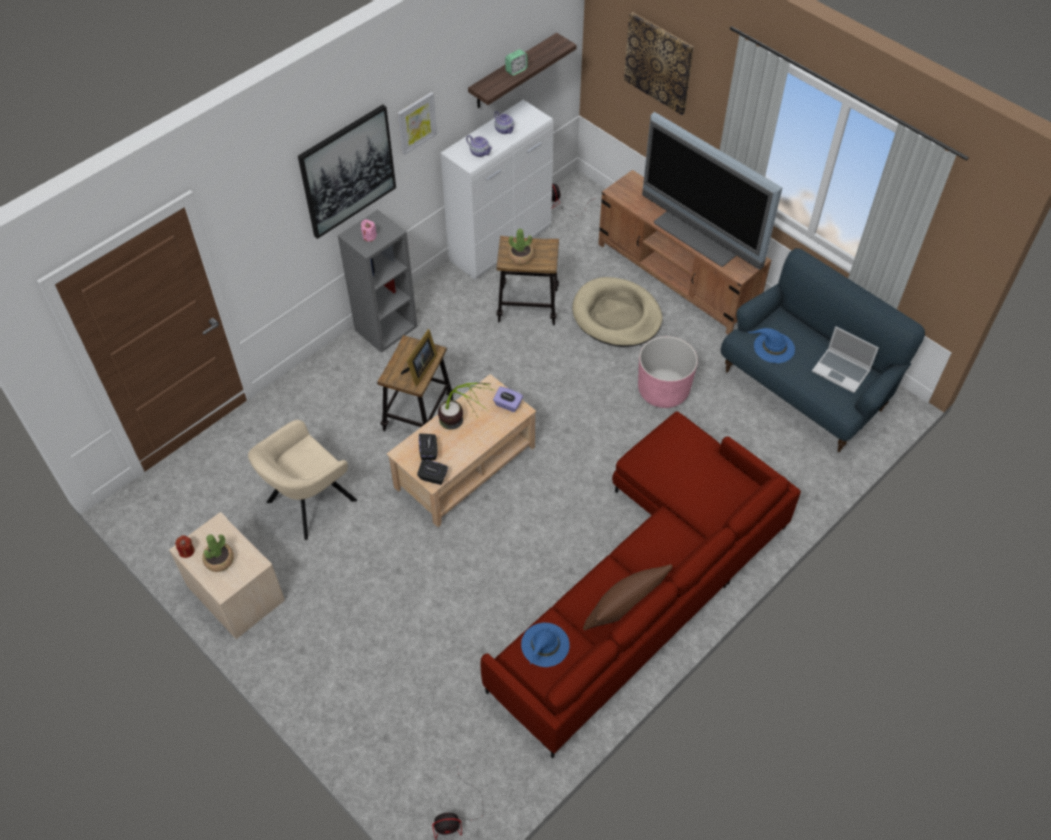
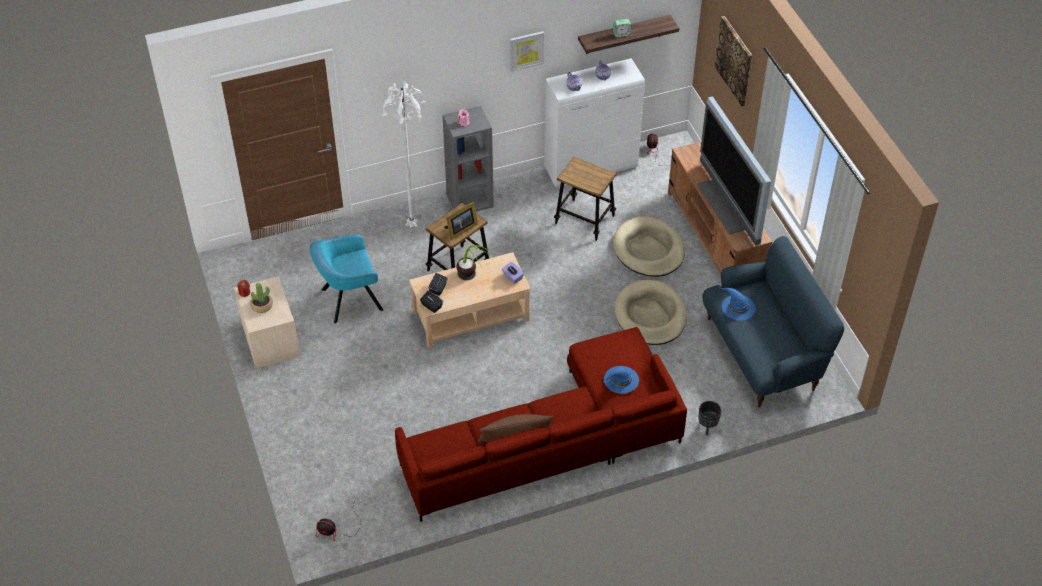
camera: 25 degrees right, 5 degrees down
beige armchair [248,420,357,540] -> turquoise armchair [310,234,383,324]
picture [298,105,396,239] -> none
potted plant [508,229,534,265] -> none
blue hat [521,623,570,667] -> blue hat moved to [603,366,639,394]
pink planter [638,336,698,408] -> beige dog bed [614,279,687,345]
laptop [812,326,879,393] -> none
none -> white floor lamp [382,82,425,228]
none -> black planter [698,401,722,435]

